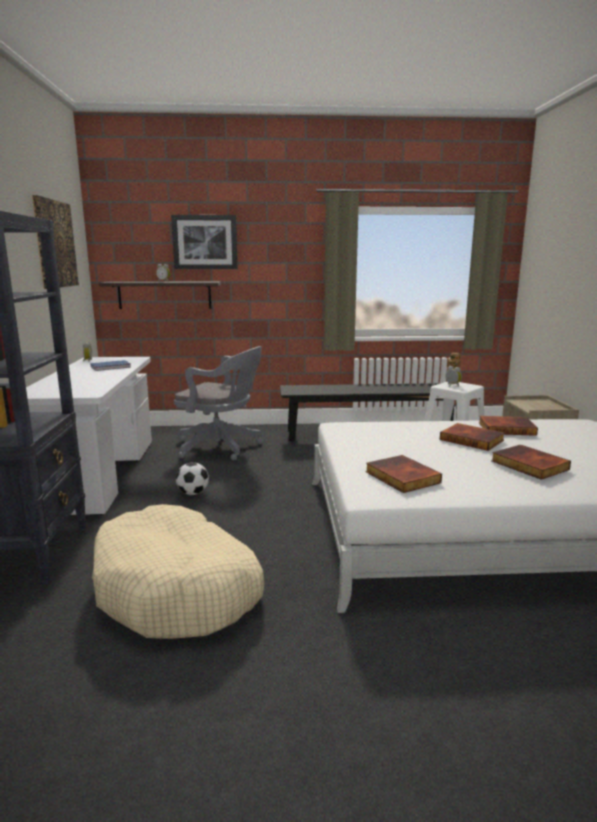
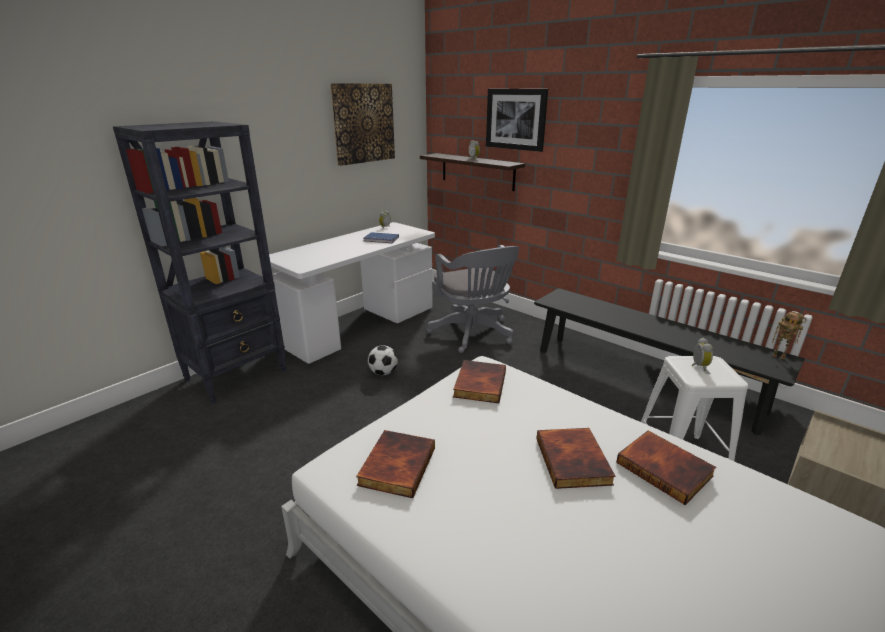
camera: 45 degrees right, 10 degrees up
beige dog bed [92,504,264,639] -> none
book [491,445,571,480] -> book moved to [453,360,506,403]

